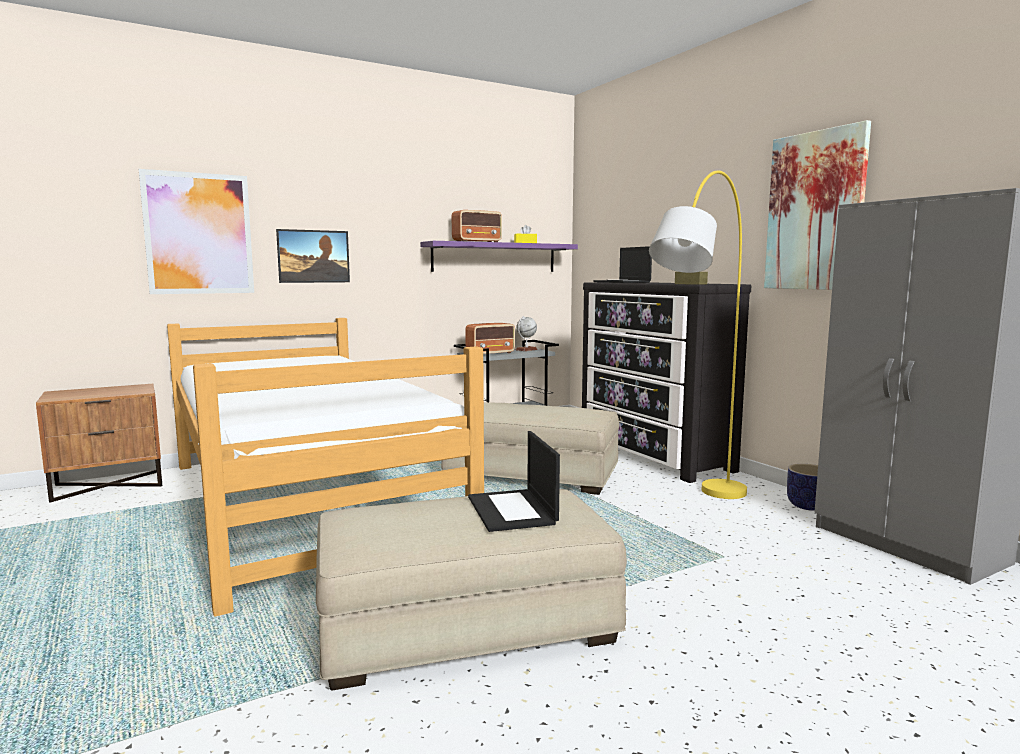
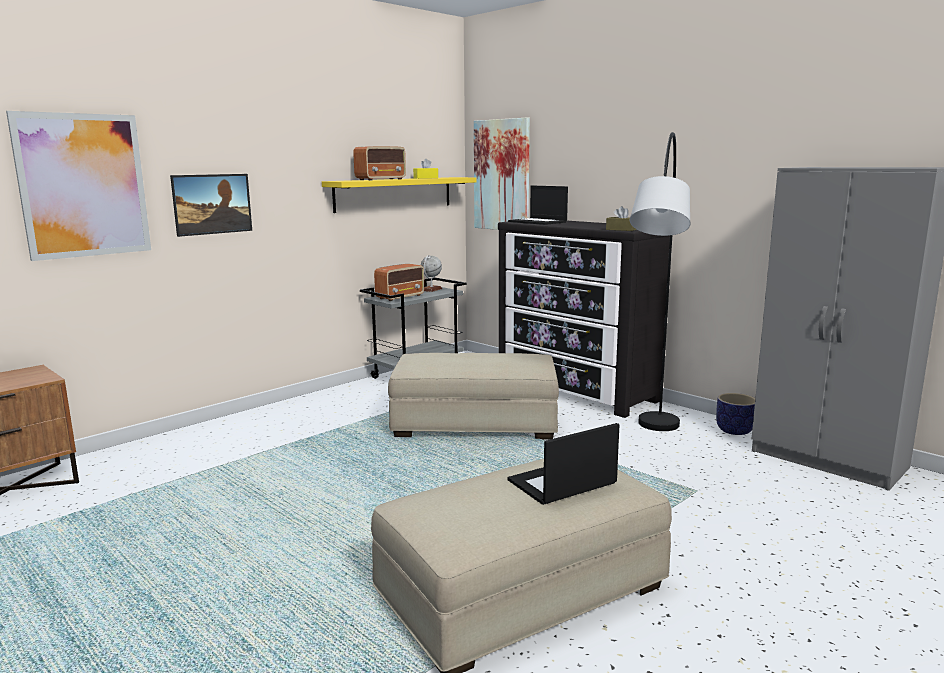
camera: 15 degrees left, 5 degrees up
bed [167,318,484,617] -> none
purple shelf [420,241,578,272] -> yellow shelf [322,177,476,213]
laptop [468,431,560,532] -> laptop turned 90 degrees clockwise [507,423,619,505]
yellow floor lamp [649,171,747,499] -> black floor lamp [630,132,691,431]
picture [764,120,871,290] -> picture moved to [474,117,530,230]

